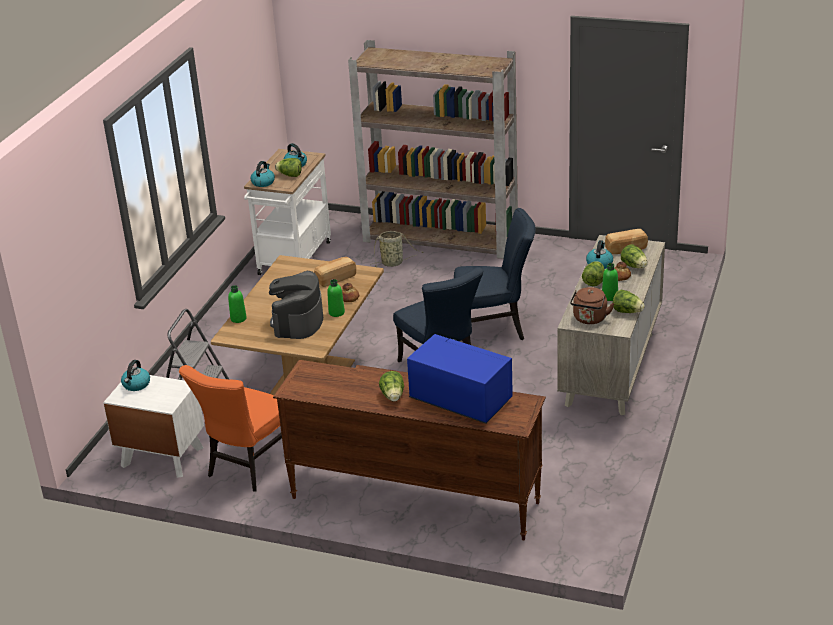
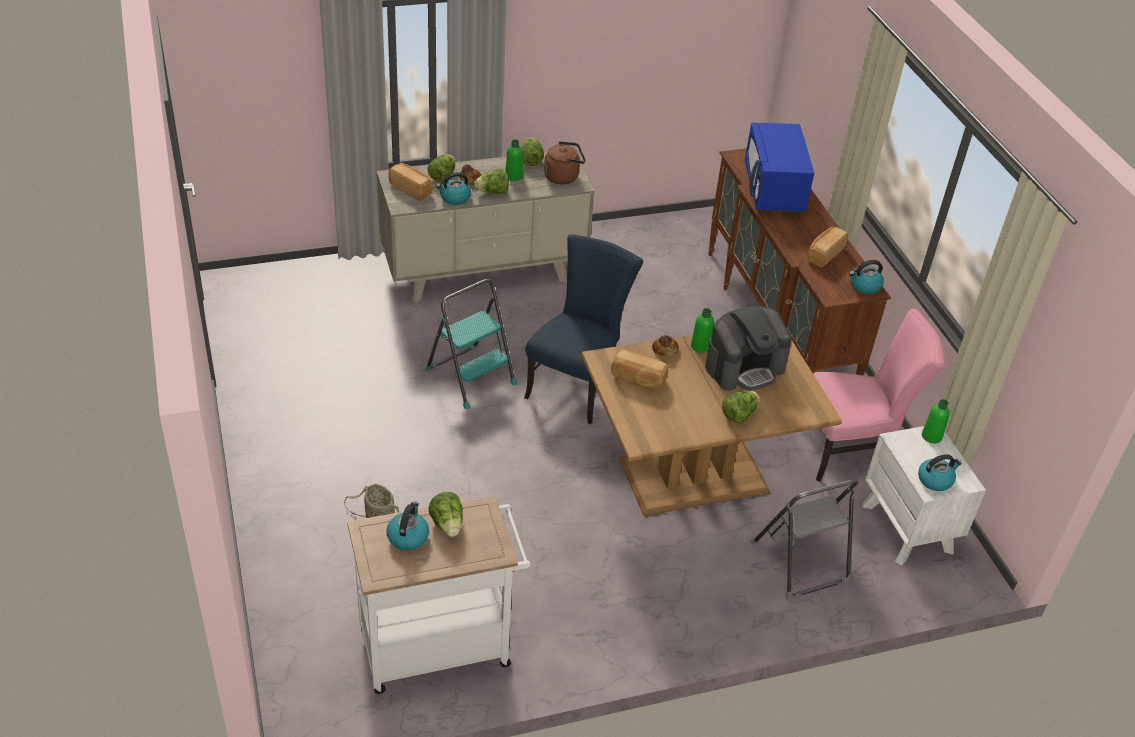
camera: 130 degrees left, 10 degrees up
orange chair [179,365,282,492] -> pink chair [813,309,945,481]
green bottle [228,285,247,323] -> green bottle moved to [922,399,950,443]
kettle [251,161,275,187] -> kettle moved to [849,260,884,294]
brown bookcase [348,40,518,259] -> none
lettuce [379,371,404,402] -> lettuce moved to [722,391,759,423]
blue chair [454,208,536,343] -> turquoise step ladder [426,279,518,410]
none -> bread [807,227,848,268]

